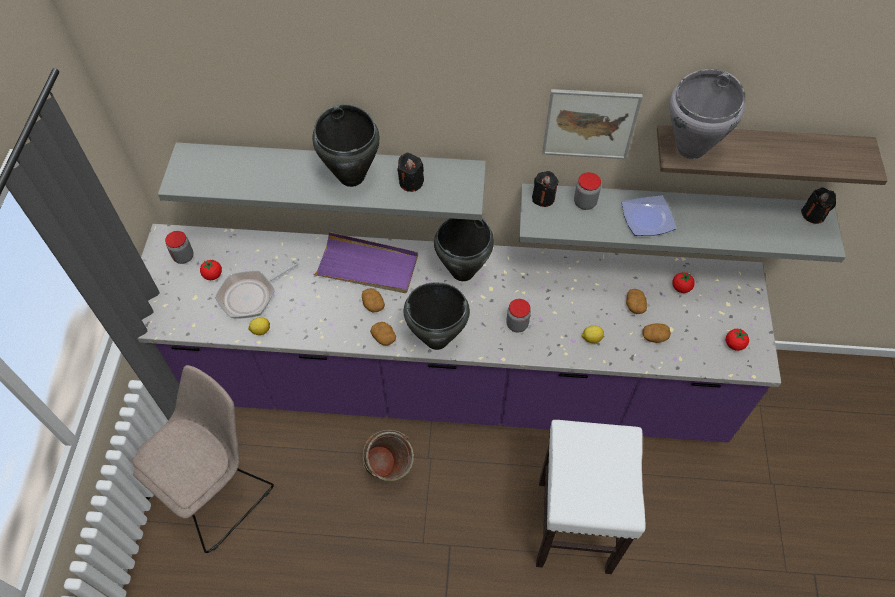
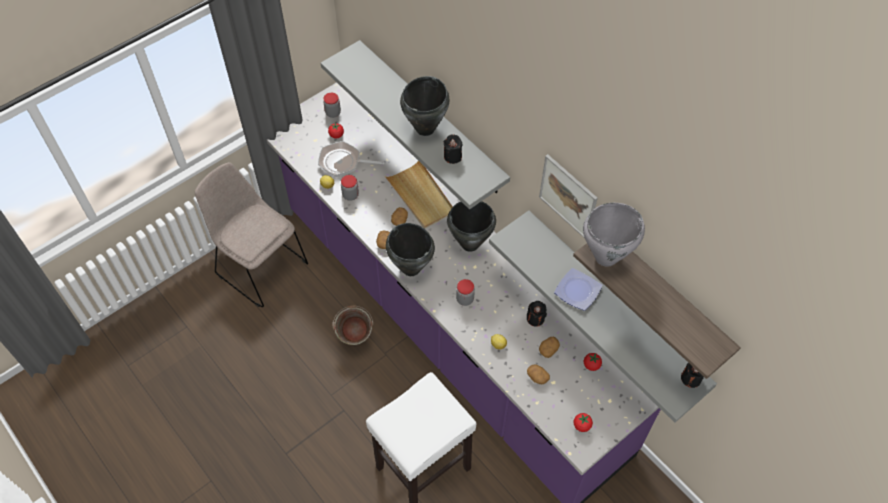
camera: 45 degrees right, 0 degrees up
beige chair [129,365,274,553] -> beige chair turned 135 degrees counterclockwise [195,162,308,307]
purple tray [313,232,418,293] -> beige tray [385,161,453,229]
black candle [532,171,559,207] -> black candle moved to [527,301,547,327]
jar [574,172,601,210] -> jar moved to [341,175,359,201]

